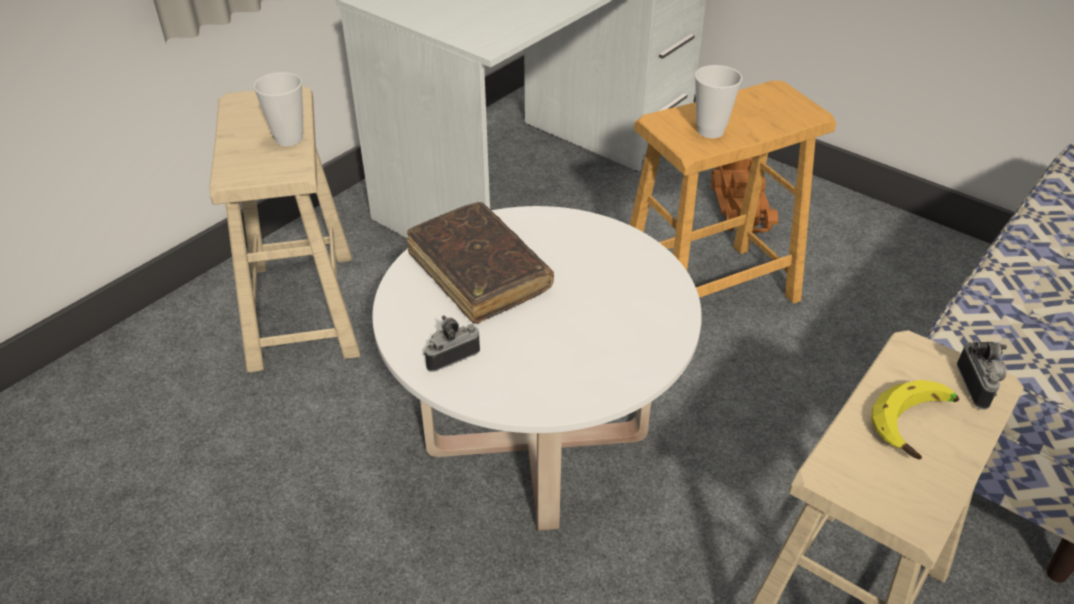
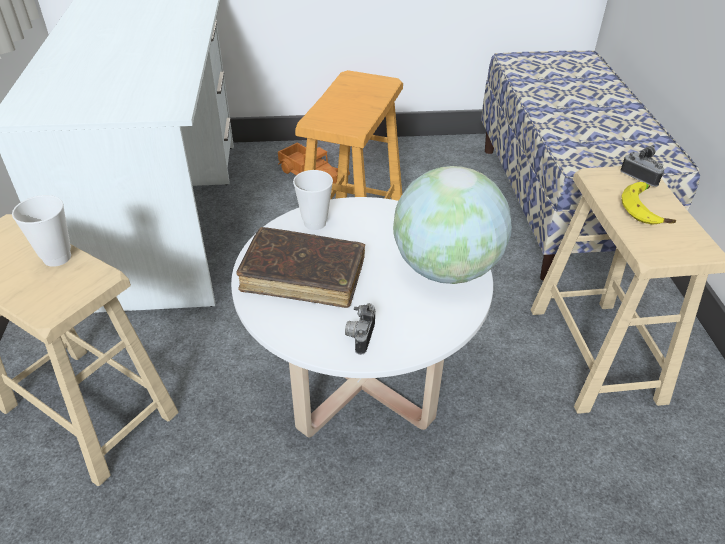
camera: 45 degrees left, 0 degrees up
cup [695,65,742,138] -> cup moved to [293,170,333,230]
none -> globe [393,166,512,284]

